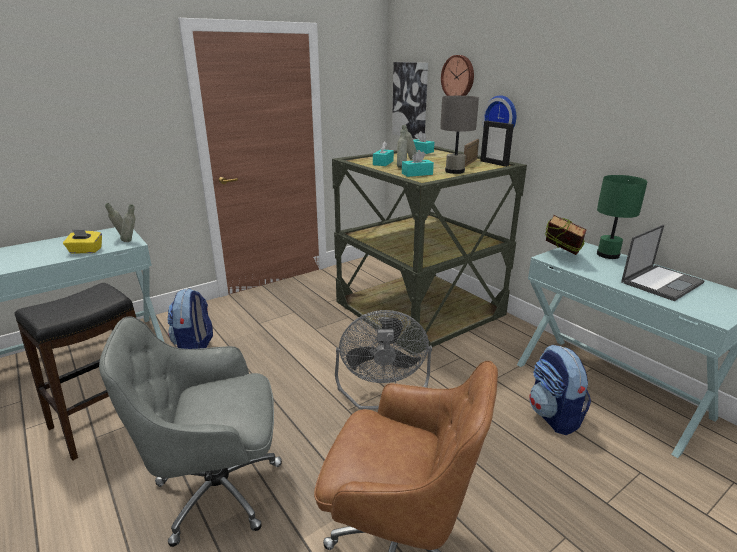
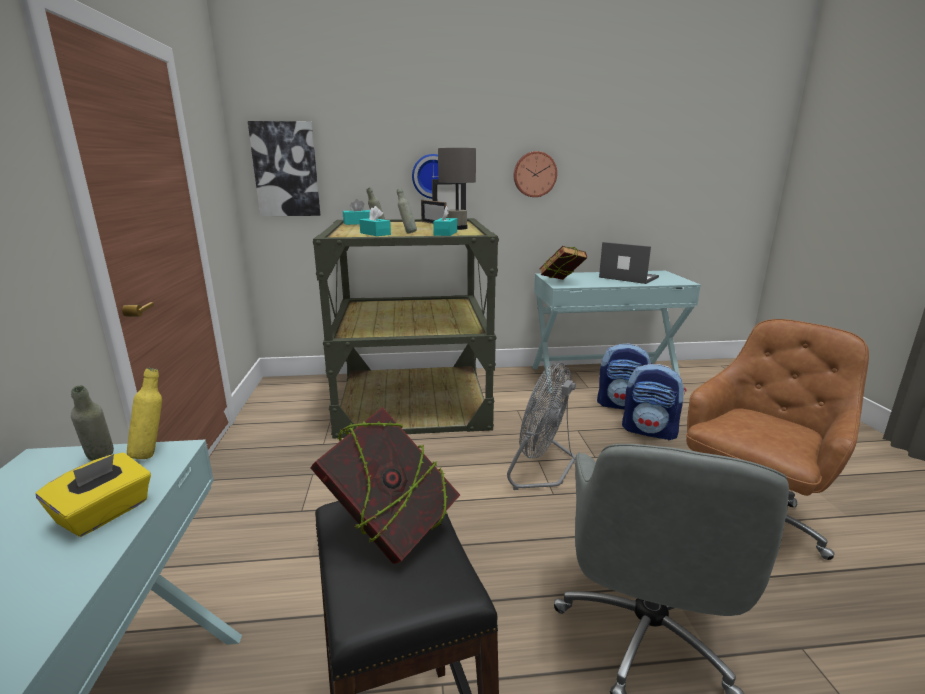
camera: 60 degrees left, 5 degrees down
grey bottle [120,204,136,242] -> yellow bottle [127,368,162,459]
backpack [168,288,213,349] -> backpack moved to [622,364,686,440]
wall clock [441,55,474,96] -> wall clock moved to [514,151,557,197]
green table lamp [597,175,647,259] -> none
laptop [621,224,705,301] -> laptop turned 45 degrees counterclockwise [599,242,659,284]
none -> book [311,407,460,564]

